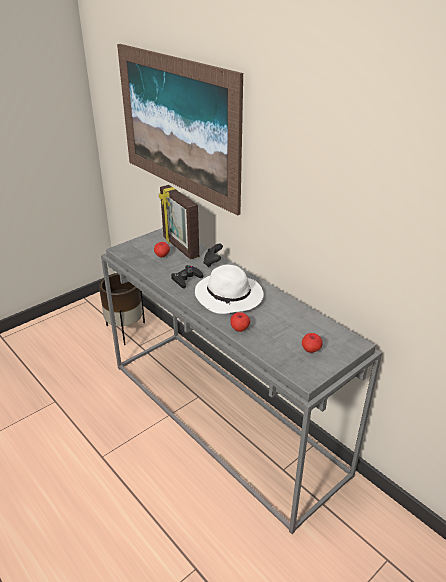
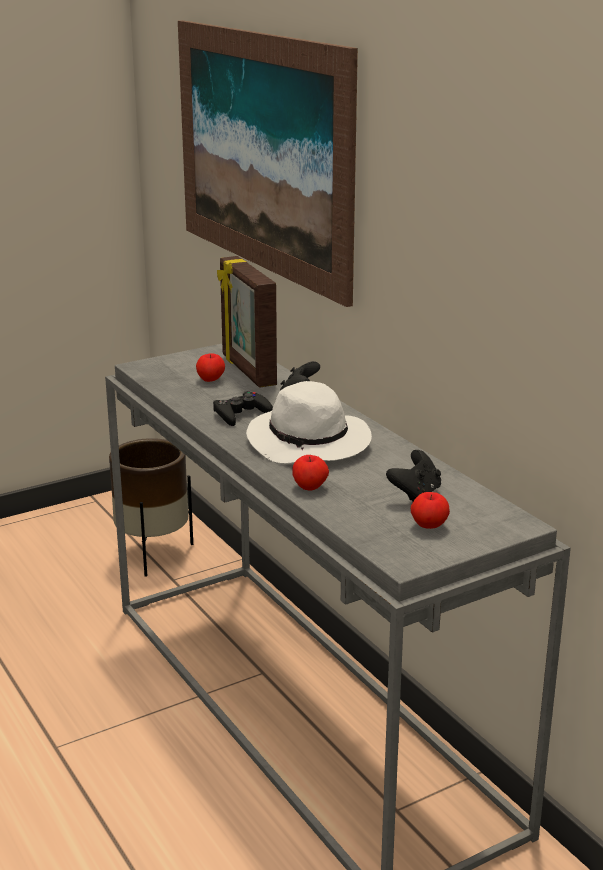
camera: 10 degrees right, 10 degrees down
none -> black game controller [386,450,441,502]

